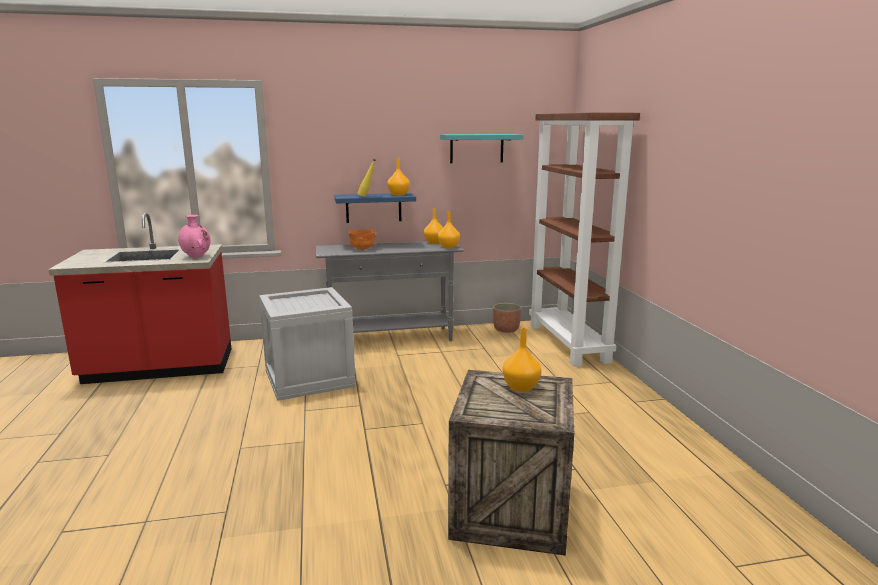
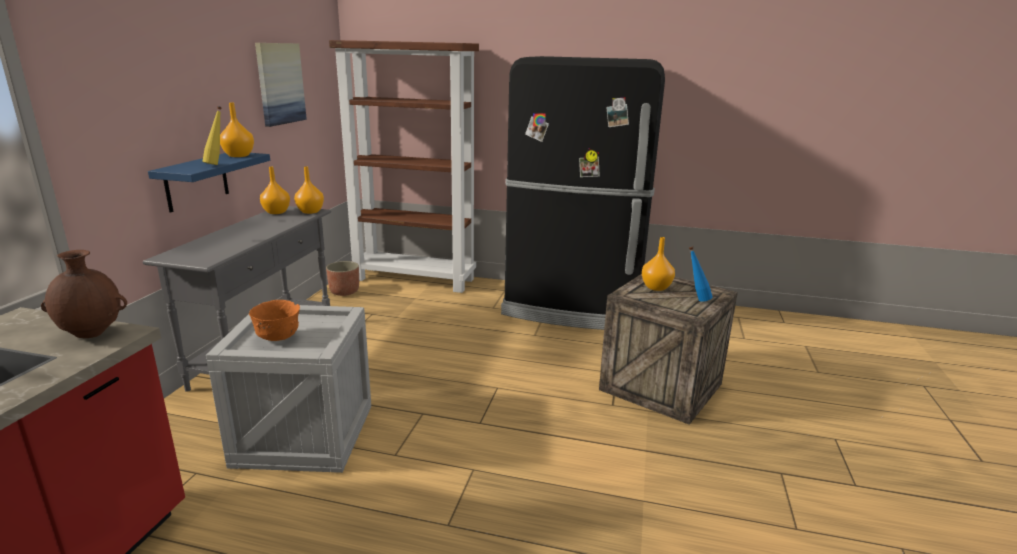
camera: 65 degrees left, 5 degrees up
pink vase [178,215,211,258] -> brown vase [41,250,127,338]
orange bowl [349,229,376,250] -> orange bowl moved to [249,300,300,341]
turquoise shelf [440,134,523,163] -> picture [255,43,307,127]
none -> black fridge [501,56,665,330]
none -> blue bottle [689,246,712,302]

